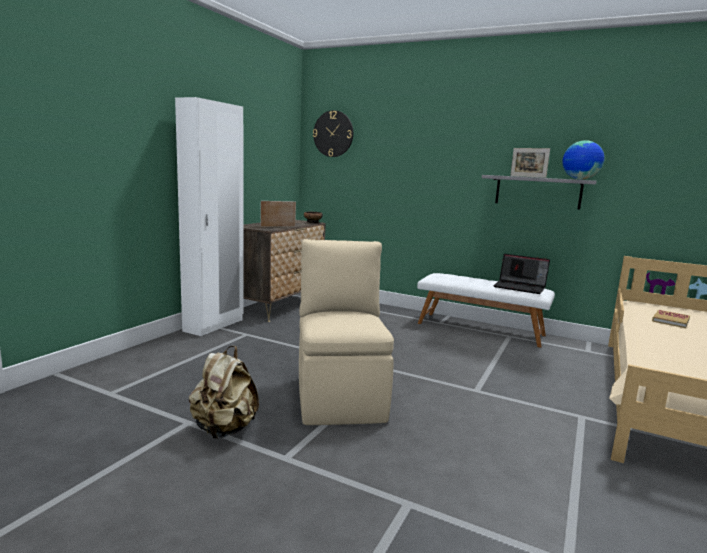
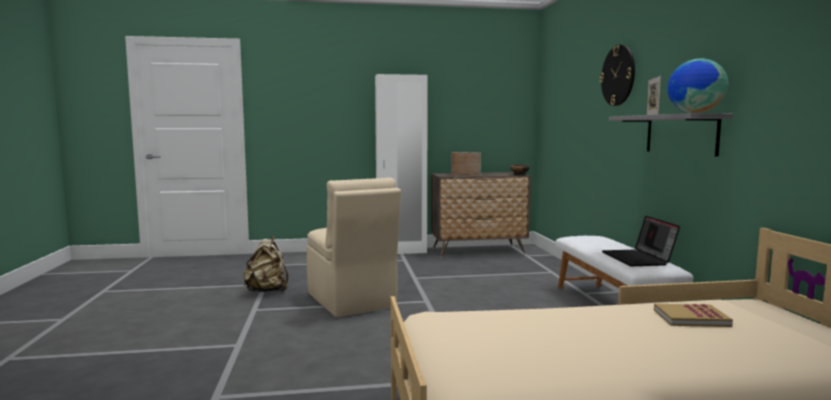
camera: 55 degrees right, 5 degrees down
beige chair [299,239,394,425] -> beige chair turned 105 degrees clockwise [307,178,401,317]
wall clock [313,110,353,157] -> wall clock moved to [600,45,635,106]

